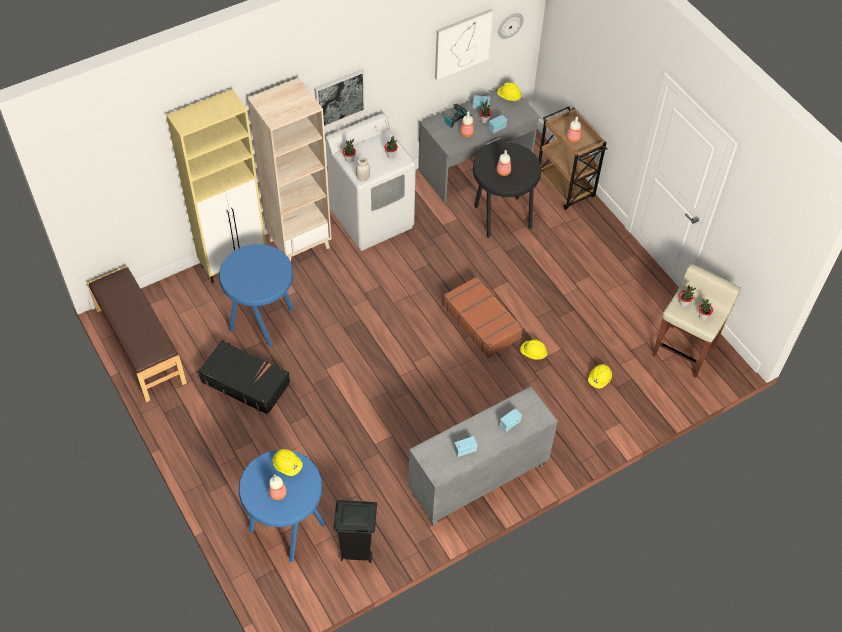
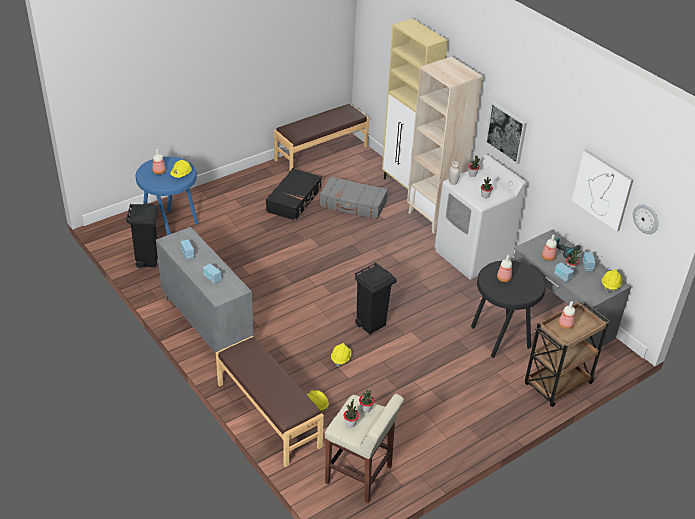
camera: 85 degrees right, 15 degrees down
blue stool [219,244,294,347] -> grey suitcase [319,176,388,220]
brown suitcase [443,276,523,358] -> black trash can [355,263,397,334]
none -> brown bench [216,336,324,468]

